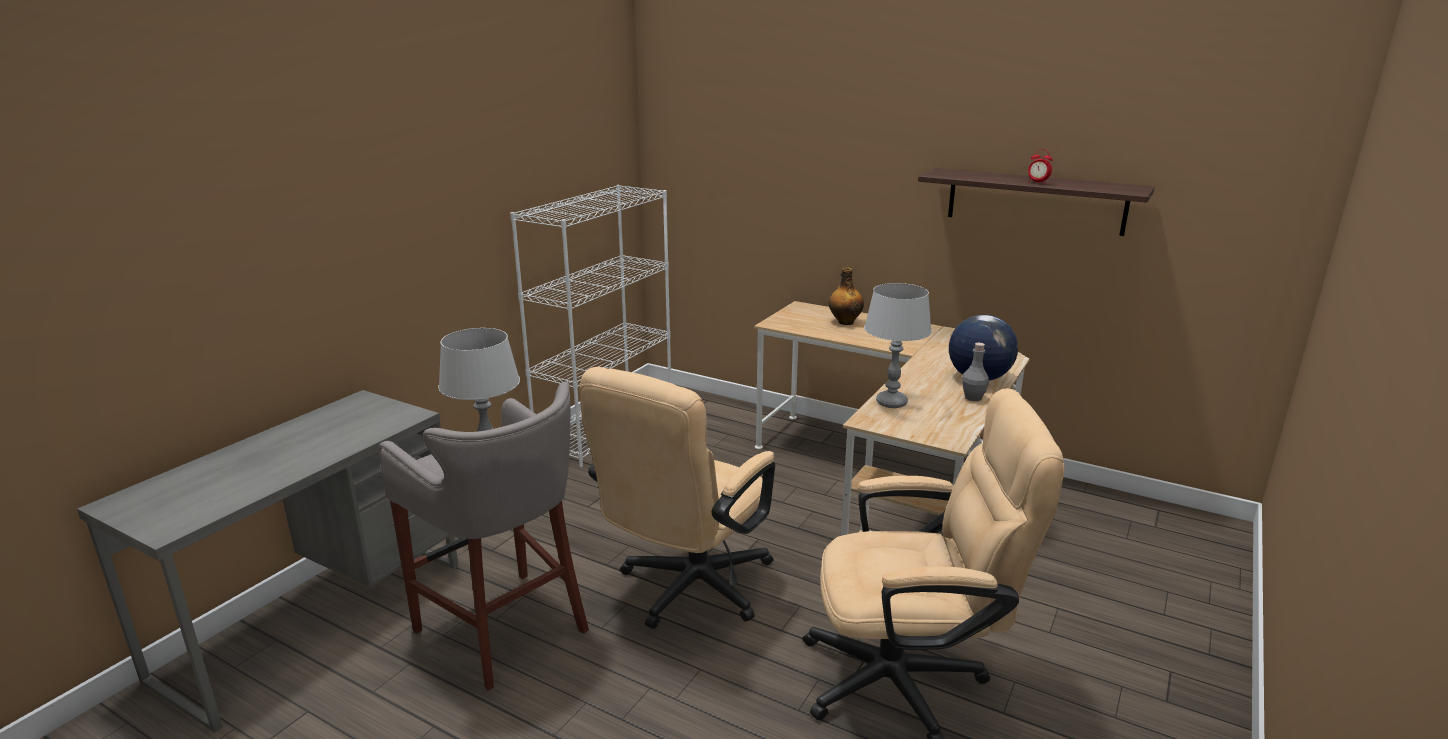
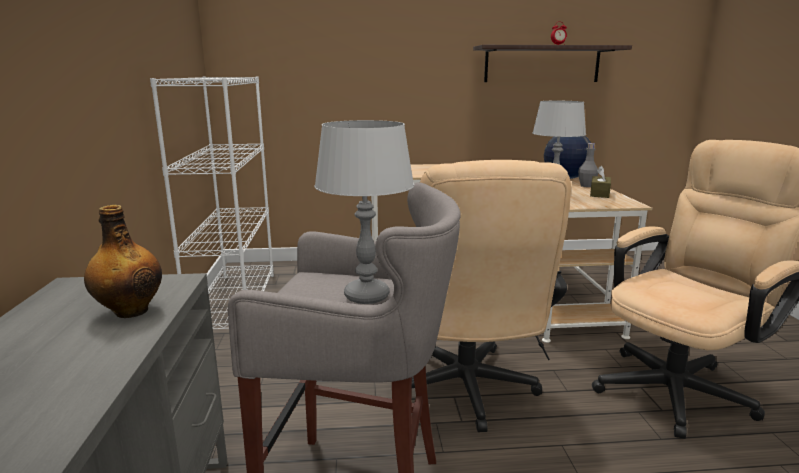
camera: 35 degrees left, 5 degrees down
bottle [829,268,864,325] -> bottle moved to [84,205,162,318]
none -> brown tissue box [590,166,611,198]

